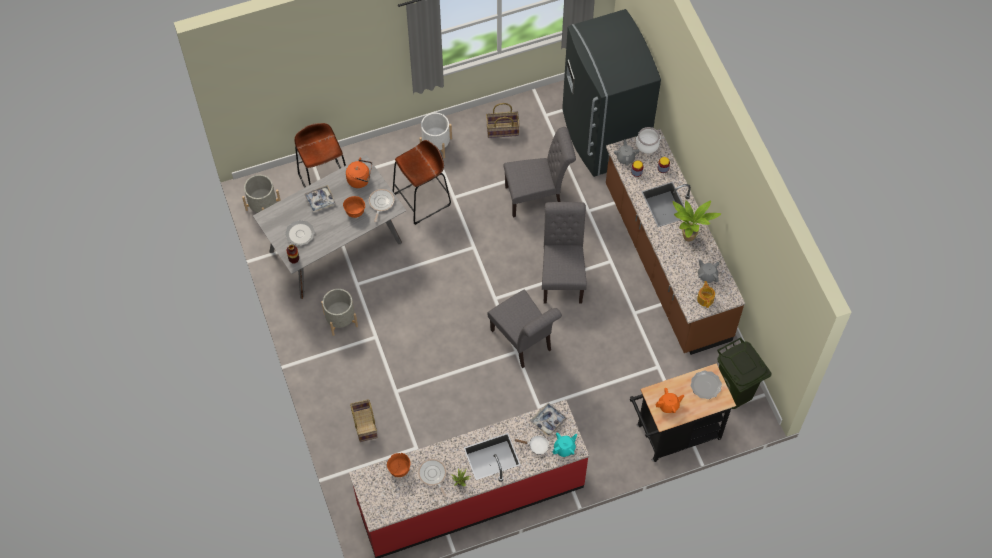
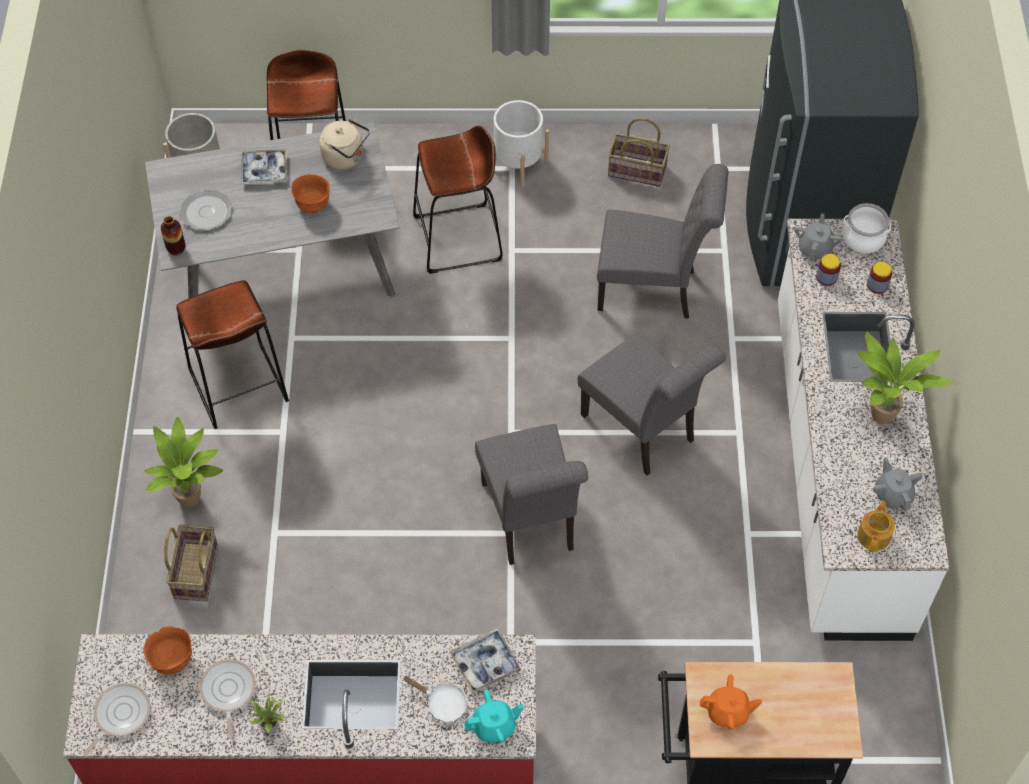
camera: 20 degrees right, 5 degrees down
grey planter [321,289,358,336] -> brown stool [176,280,289,429]
orange kettle [346,158,372,188] -> beige kettle [319,119,370,170]
frying pan [369,189,394,222] -> frying pan moved to [83,683,151,756]
grey chair [542,202,587,304] -> grey chair turned 120 degrees clockwise [578,332,726,476]
brown counter [606,129,745,355] -> white counter [778,219,949,641]
plate [691,370,722,399] -> none
green trash can [717,337,771,409] -> none
none -> potted plant [144,417,223,508]

